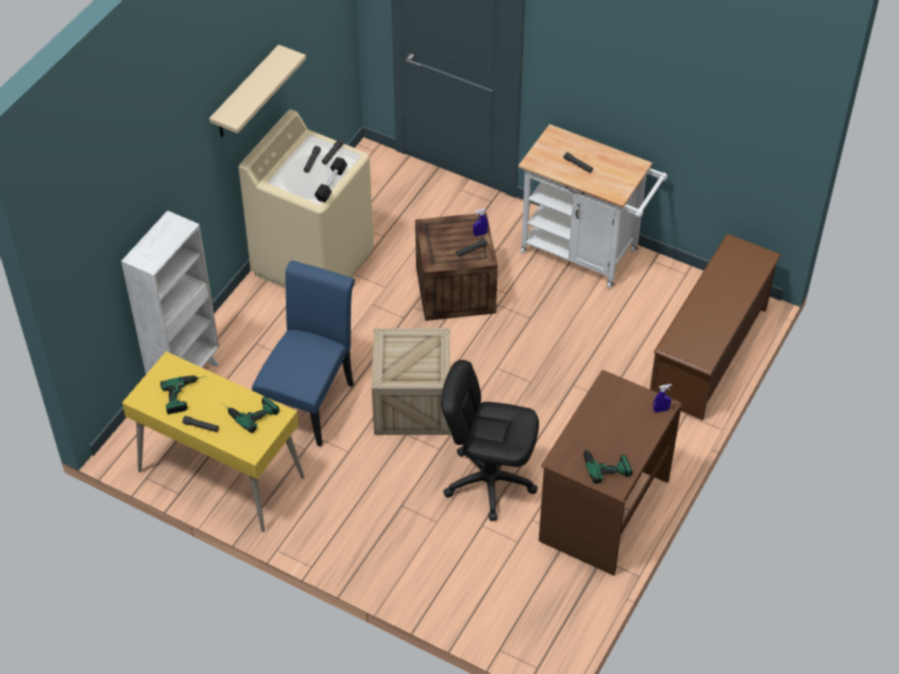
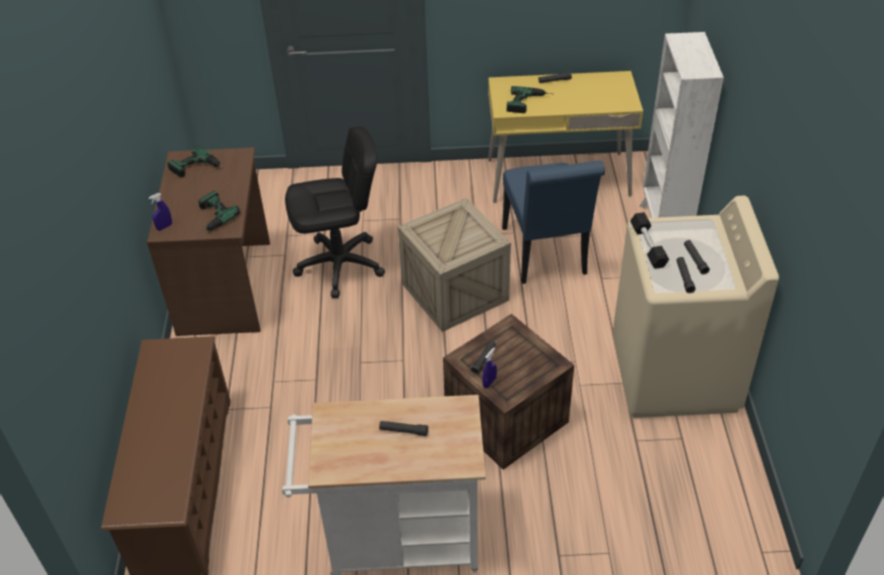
camera: 150 degrees right, 5 degrees down
power drill [160,375,207,414] -> power drill moved to [199,191,241,234]
beige shelf [209,45,306,137] -> none

